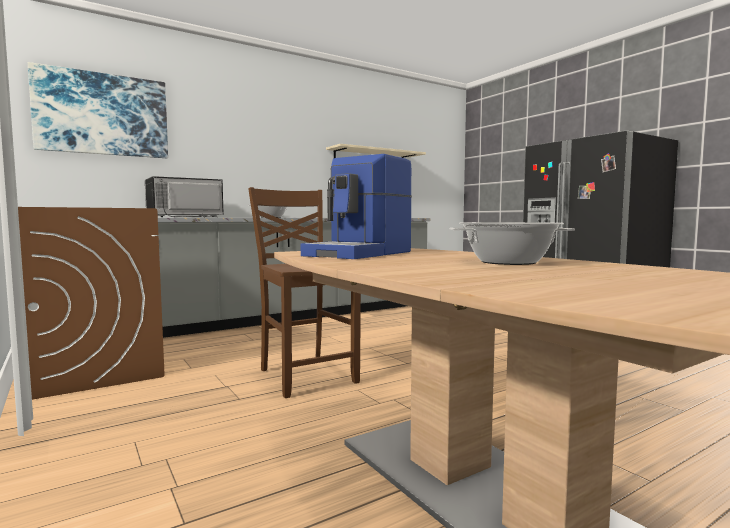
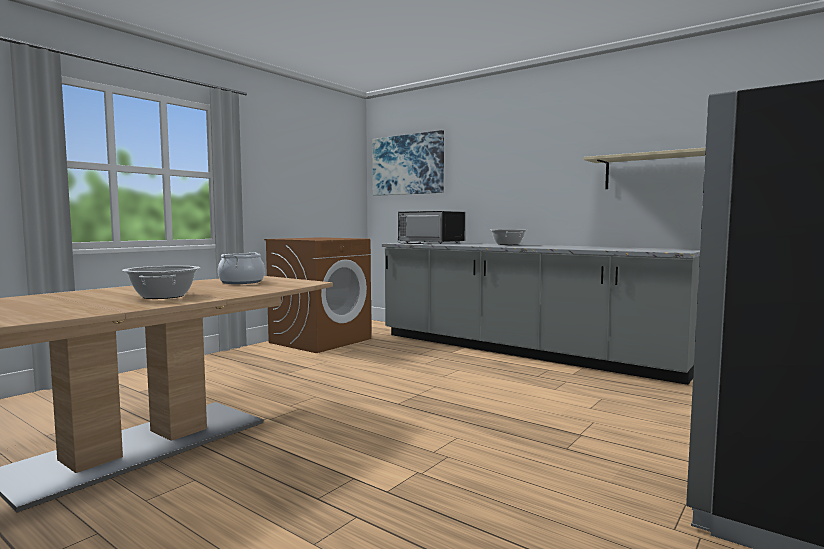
camera: 70 degrees right, 0 degrees up
brown chair [248,187,361,398] -> none
coffee machine [301,154,412,259] -> cooking pot [218,252,265,284]

